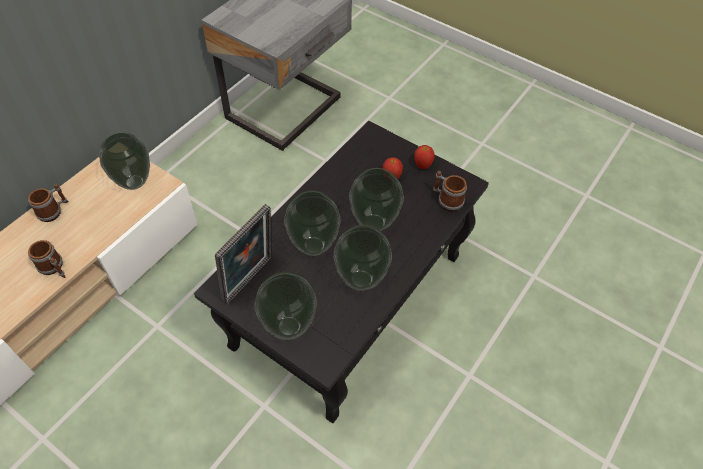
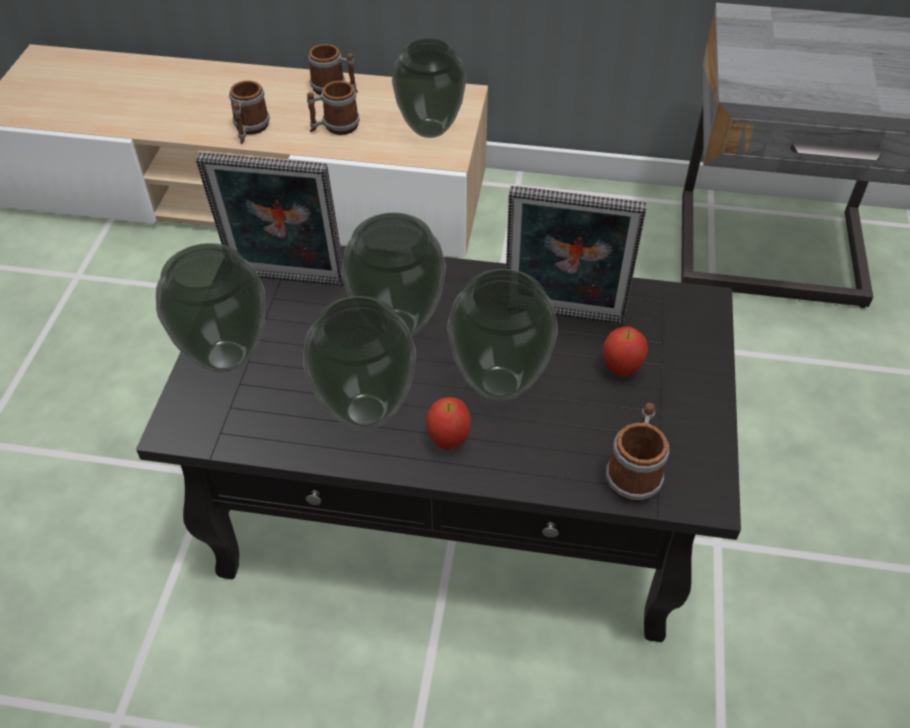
camera: 65 degrees right, 5 degrees down
apple [415,145,435,169] -> apple moved to [426,397,471,450]
none -> mug [307,81,360,135]
none -> picture frame [506,186,647,324]

